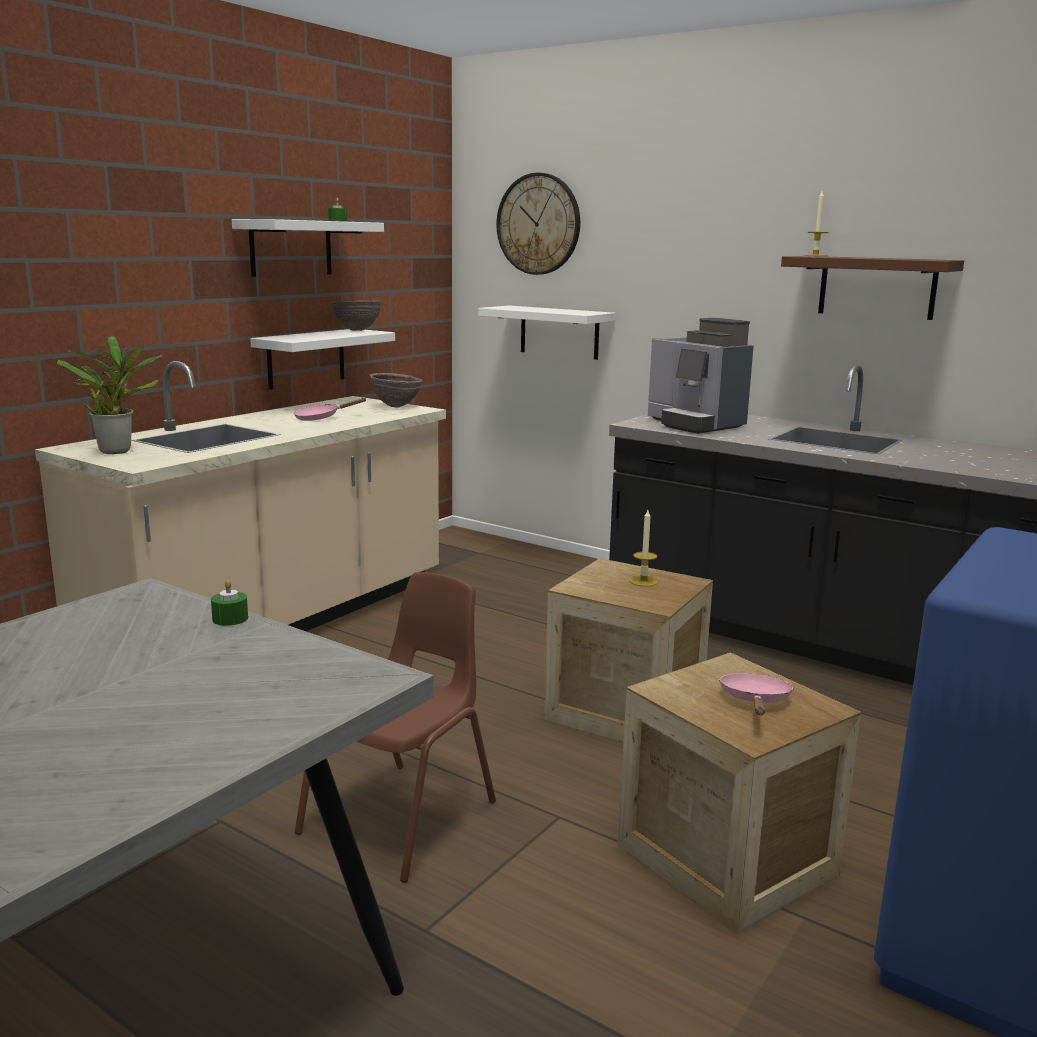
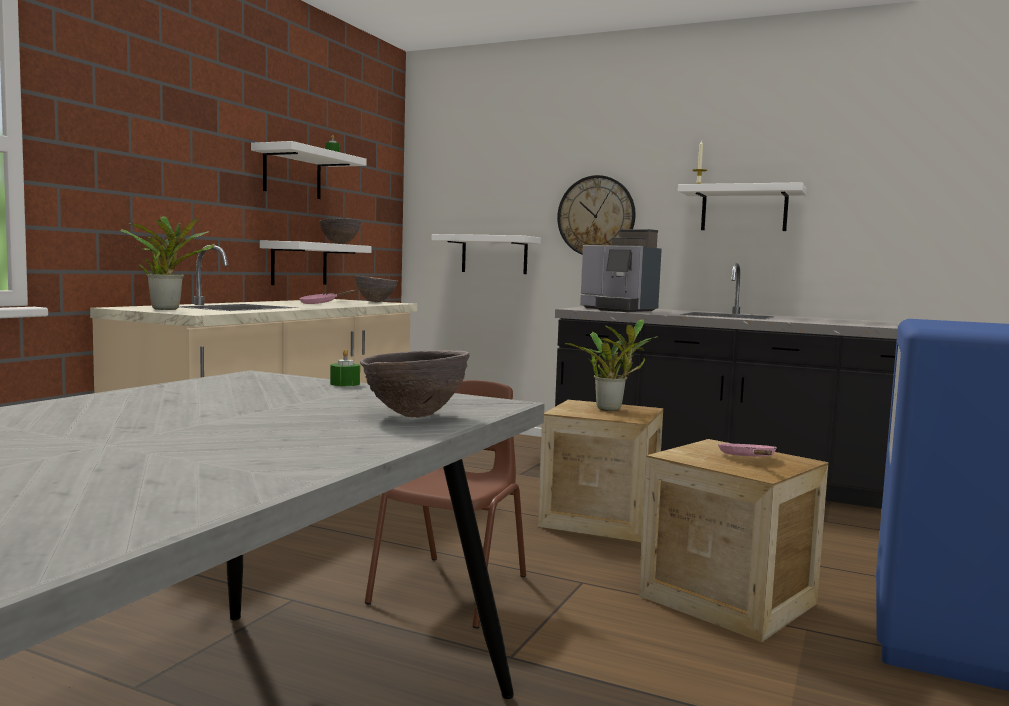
camera: 10 degrees left, 10 degrees down
wall clock [496,173,580,275] -> wall clock moved to [557,175,636,255]
candle [630,510,658,587] -> potted plant [565,319,658,411]
brown shelf [781,256,964,320] -> white shelf [678,182,806,231]
none -> brown bowl [360,350,470,418]

